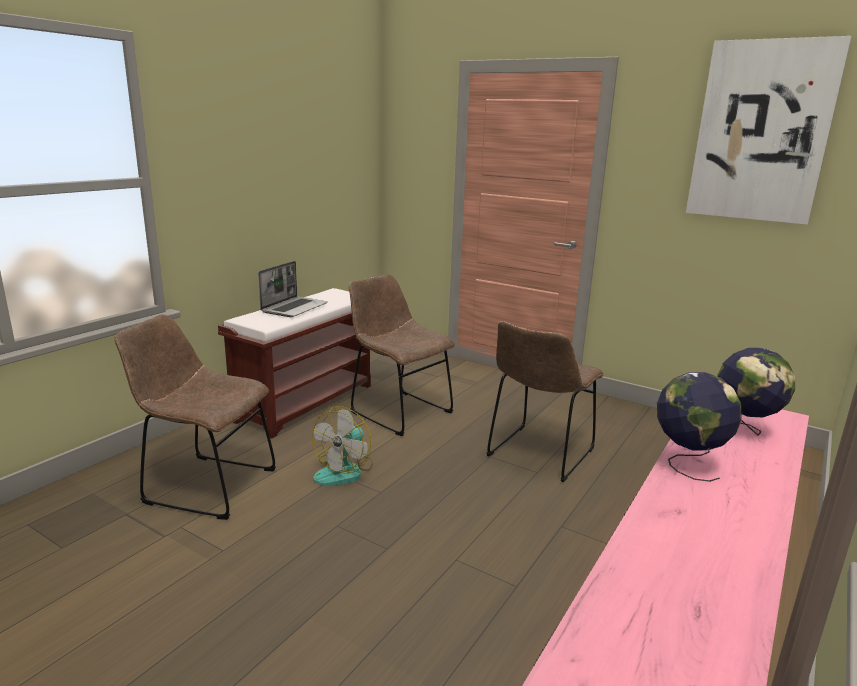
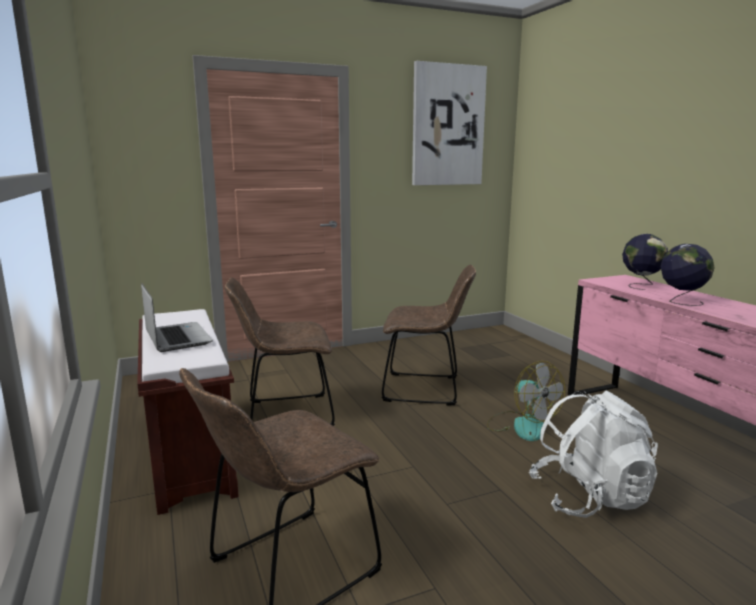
camera: 55 degrees left, 5 degrees down
fan [312,406,373,485] -> fan moved to [487,361,565,441]
brown chair [487,321,604,482] -> brown chair turned 60 degrees counterclockwise [382,265,476,406]
none -> white backpack [529,391,658,518]

